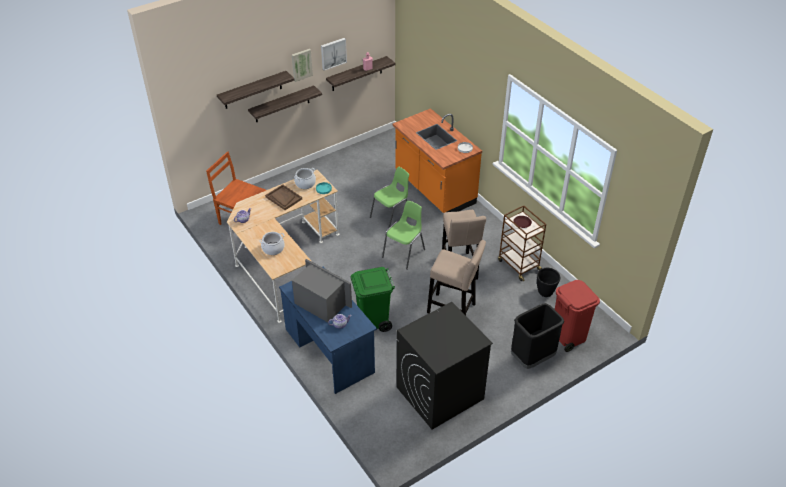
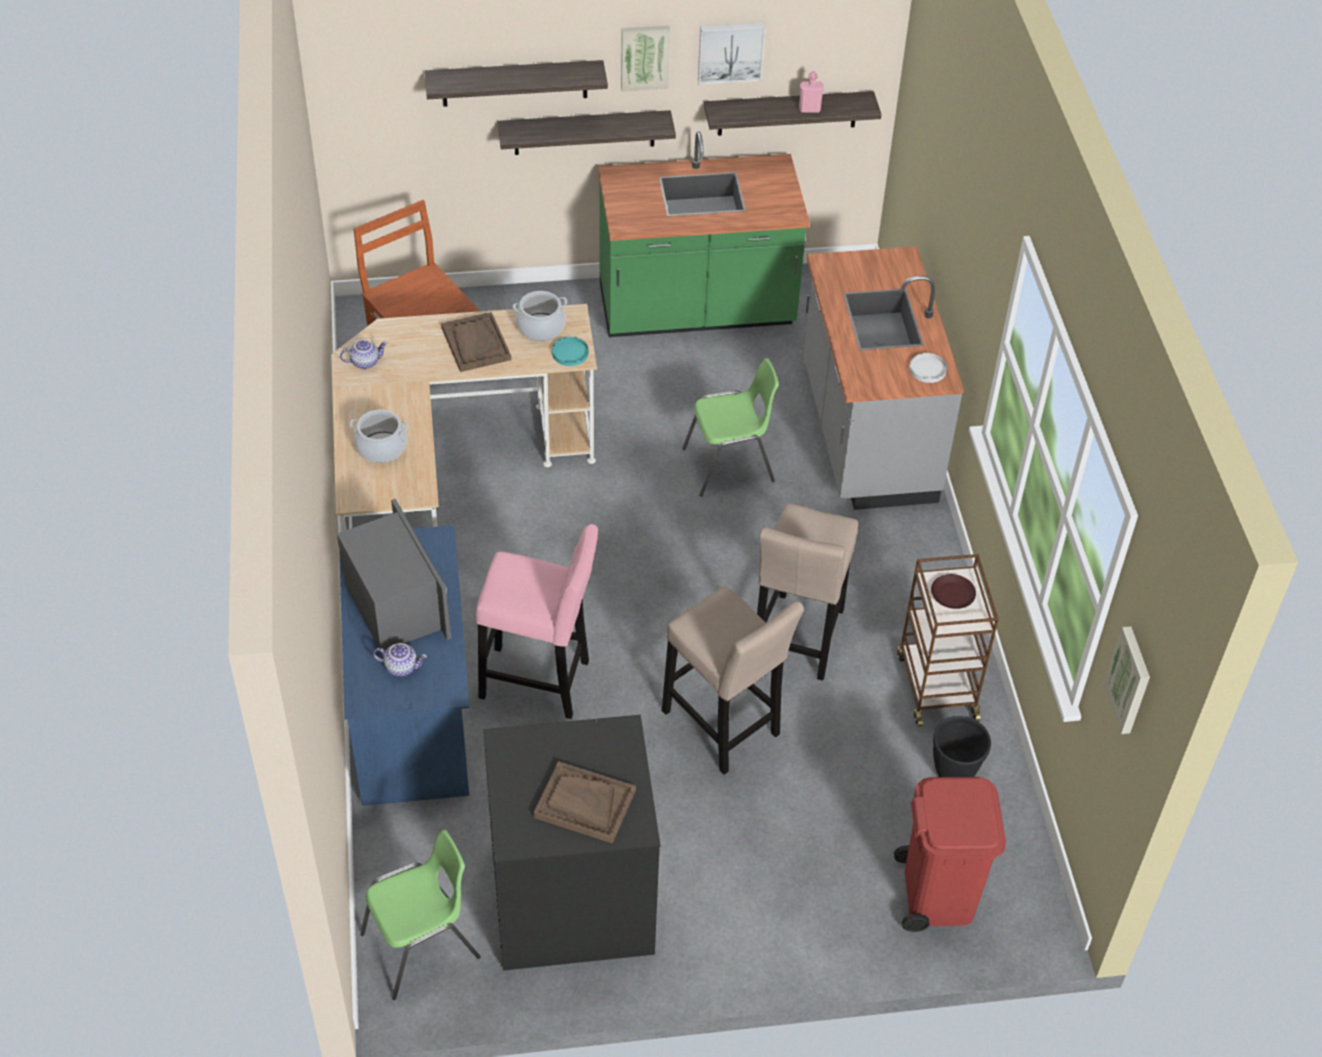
camera: 25 degrees right, 5 degrees up
green trash can [351,267,395,332] -> pink stool [476,524,598,719]
green chair [382,201,425,270] -> green chair moved to [360,830,481,1000]
orange counter [393,108,482,213] -> grey counter [804,247,964,510]
black trash can [511,303,564,369] -> none
none -> brown tray [533,761,636,844]
none -> green counter [598,131,810,337]
none -> picture [1104,626,1150,734]

